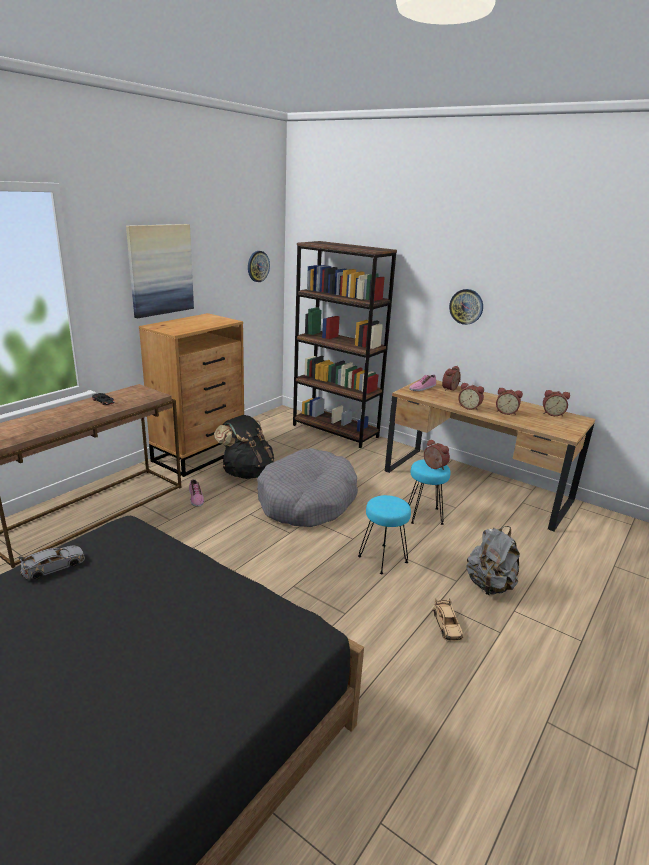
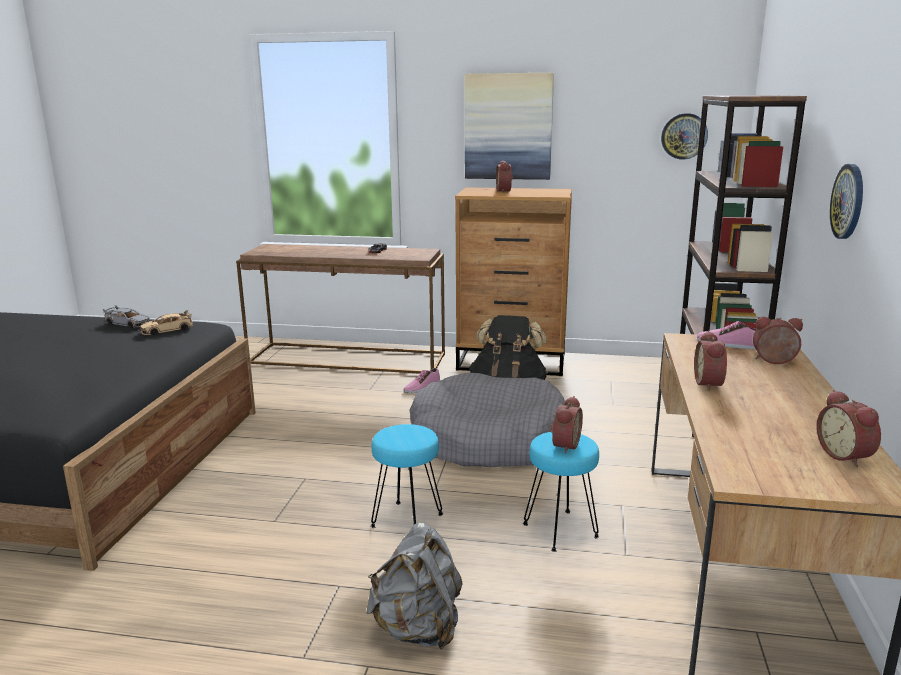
camera: 65 degrees right, 5 degrees down
beige toy car [432,598,463,641] -> beige toy car moved to [140,310,193,335]
alarm clock [496,388,523,415] -> alarm clock moved to [496,161,513,193]

